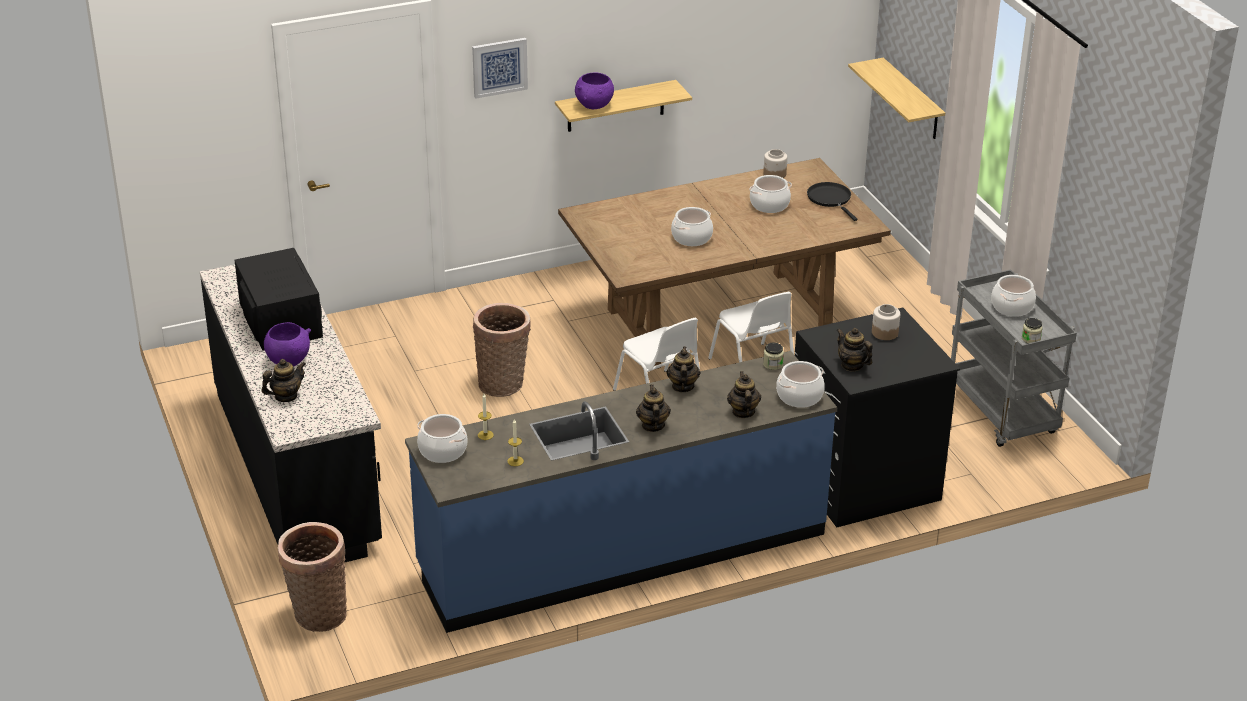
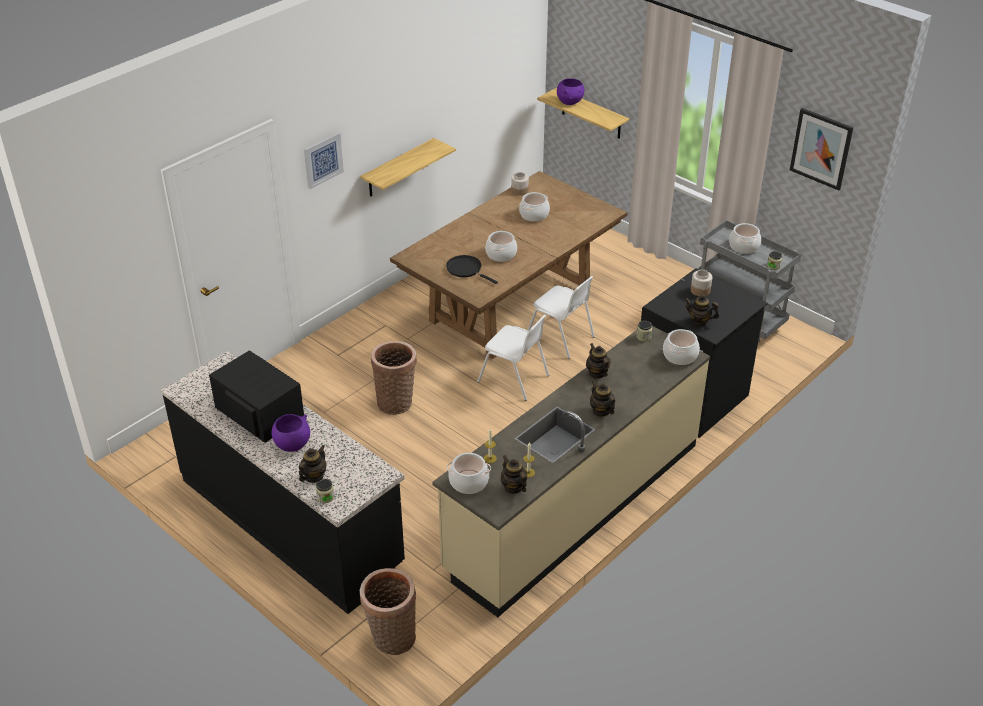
camera: 25 degrees left, 5 degrees up
blue counter [405,351,837,633] -> beige counter [433,326,710,617]
purple bowl [575,72,614,109] -> purple bowl moved to [557,78,584,105]
teapot [727,371,761,418] -> teapot moved to [501,455,527,494]
black frying pan [807,182,857,221] -> black frying pan moved to [446,255,498,284]
none -> jar [316,479,334,503]
none -> picture [790,108,853,191]

